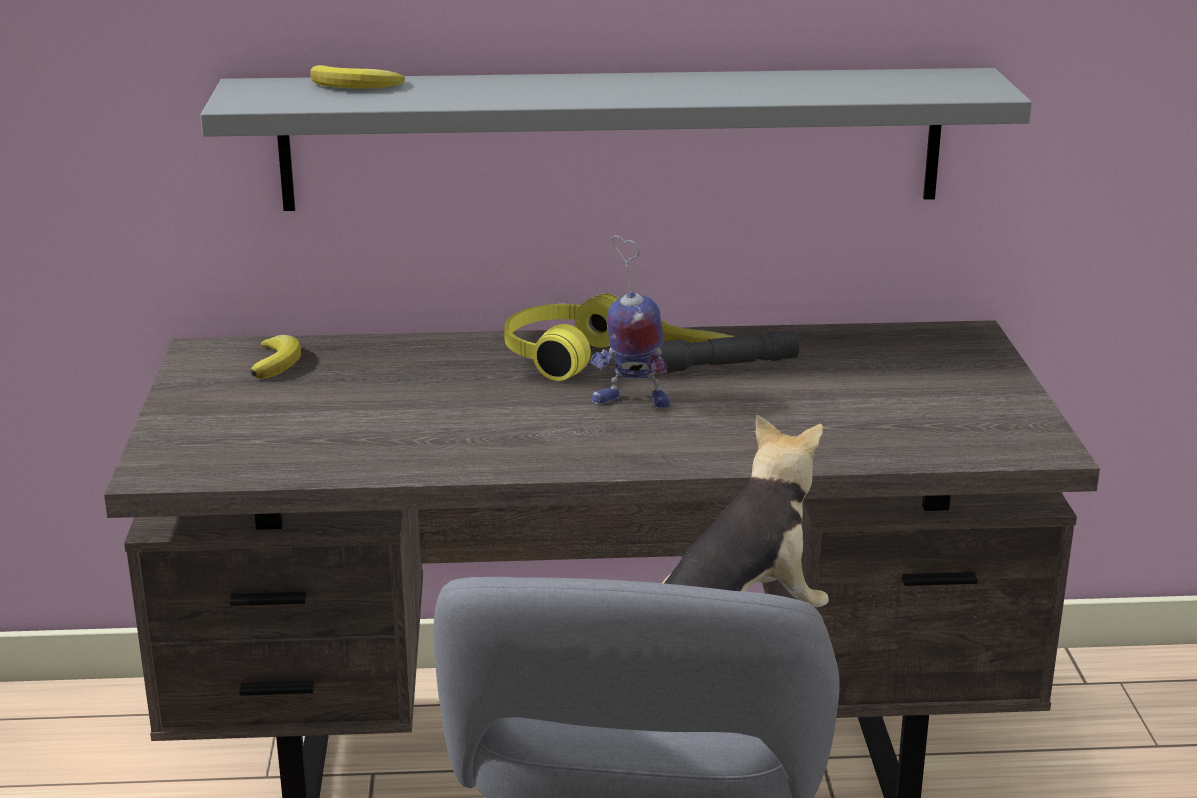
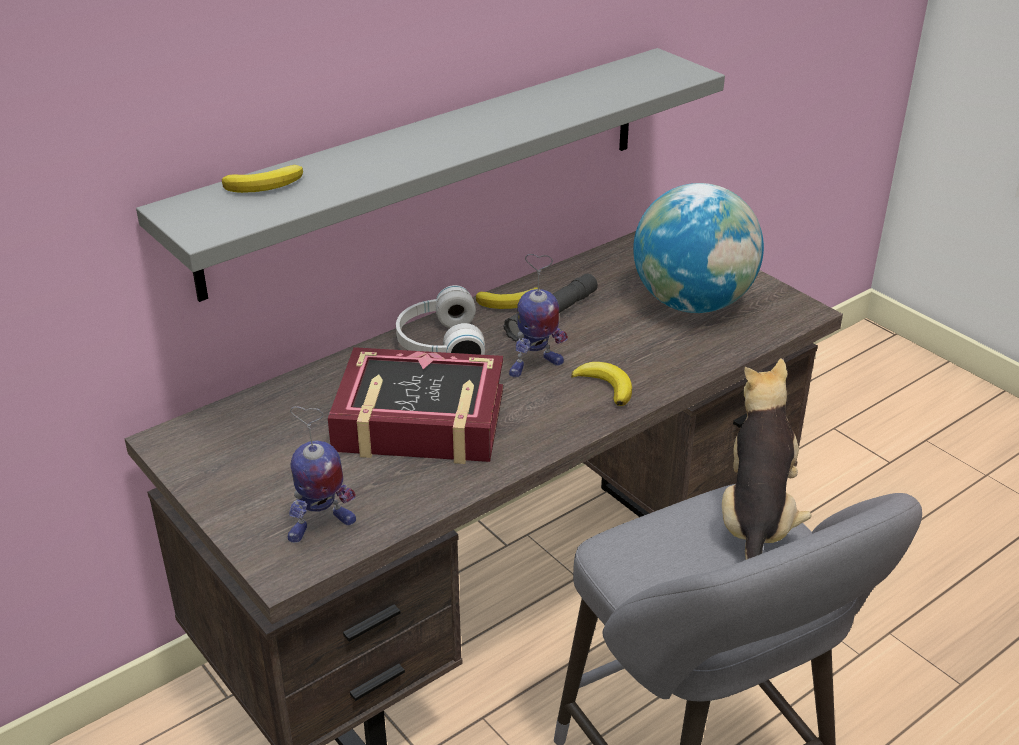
camera: 35 degrees left, 10 degrees up
banana [251,335,301,378] -> banana moved to [571,362,632,406]
yellow headphones [504,293,619,381] -> white headphones [396,285,485,355]
none -> toy robot [288,406,356,543]
none -> book [328,347,503,464]
none -> globe [633,183,764,313]

